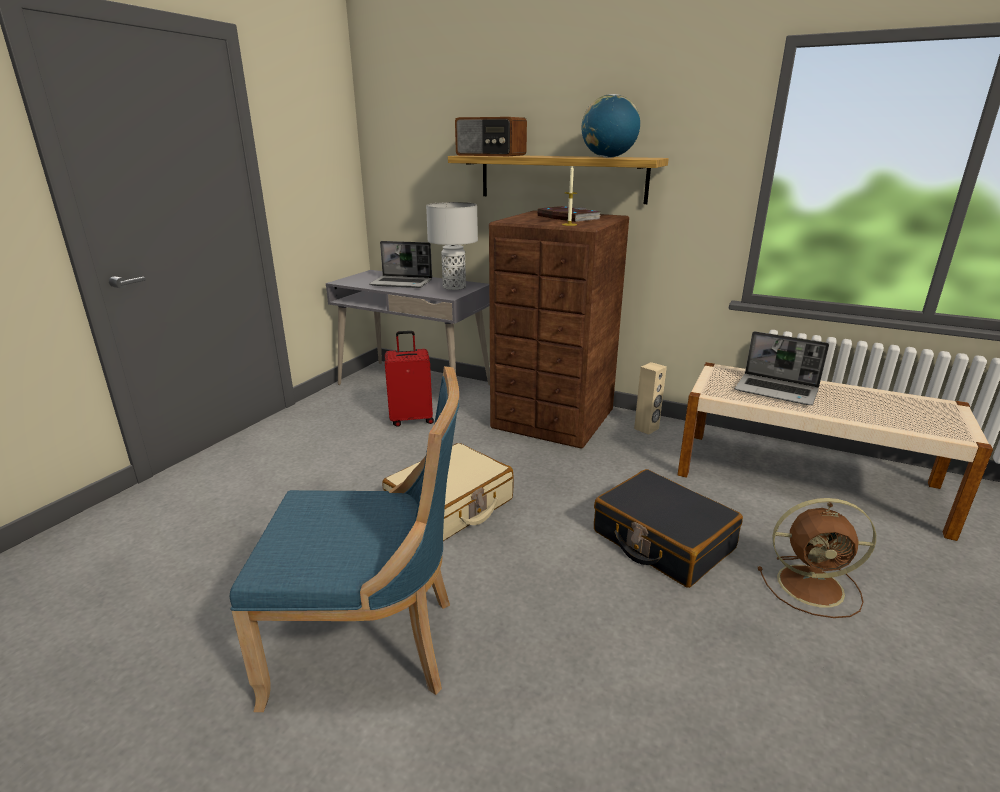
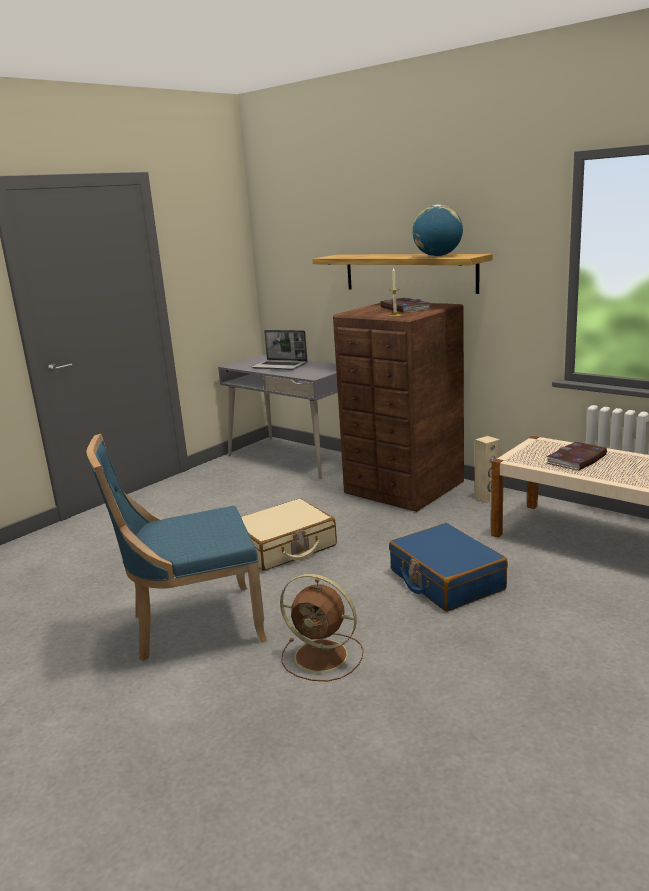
camera: 15 degrees right, 5 degrees down
blue chair [230,366,459,712] -> blue chair turned 150 degrees clockwise [86,434,268,661]
red suitcase [385,331,434,427] -> none
white table lamp [426,202,478,290] -> none
radio [455,117,527,156] -> none
black suitcase [594,469,743,588] -> blue suitcase [389,523,508,612]
laptop [735,331,829,405] -> book [546,442,607,471]
brown fan [758,498,876,618] -> brown fan moved to [280,574,363,682]

